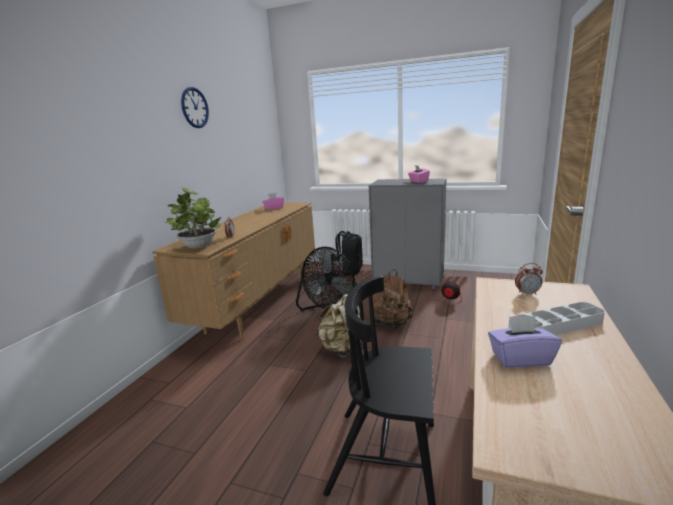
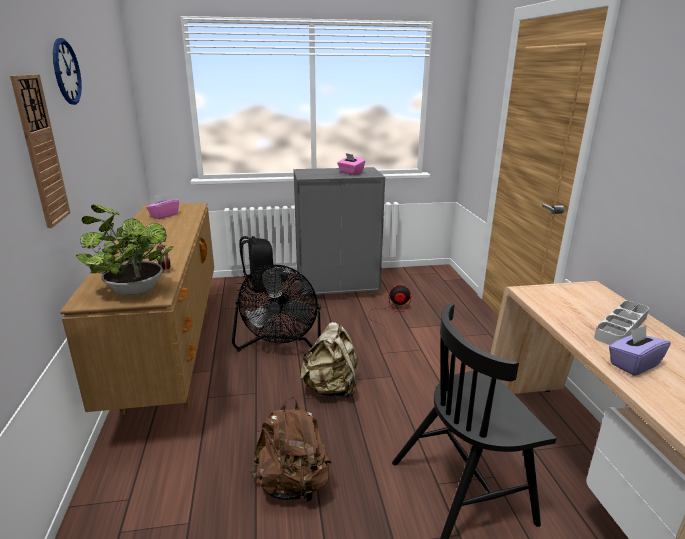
camera: 30 degrees left, 5 degrees up
brown backpack [373,269,413,329] -> brown backpack moved to [250,397,332,503]
alarm clock [515,263,543,296] -> none
none -> wall clock [10,74,70,228]

